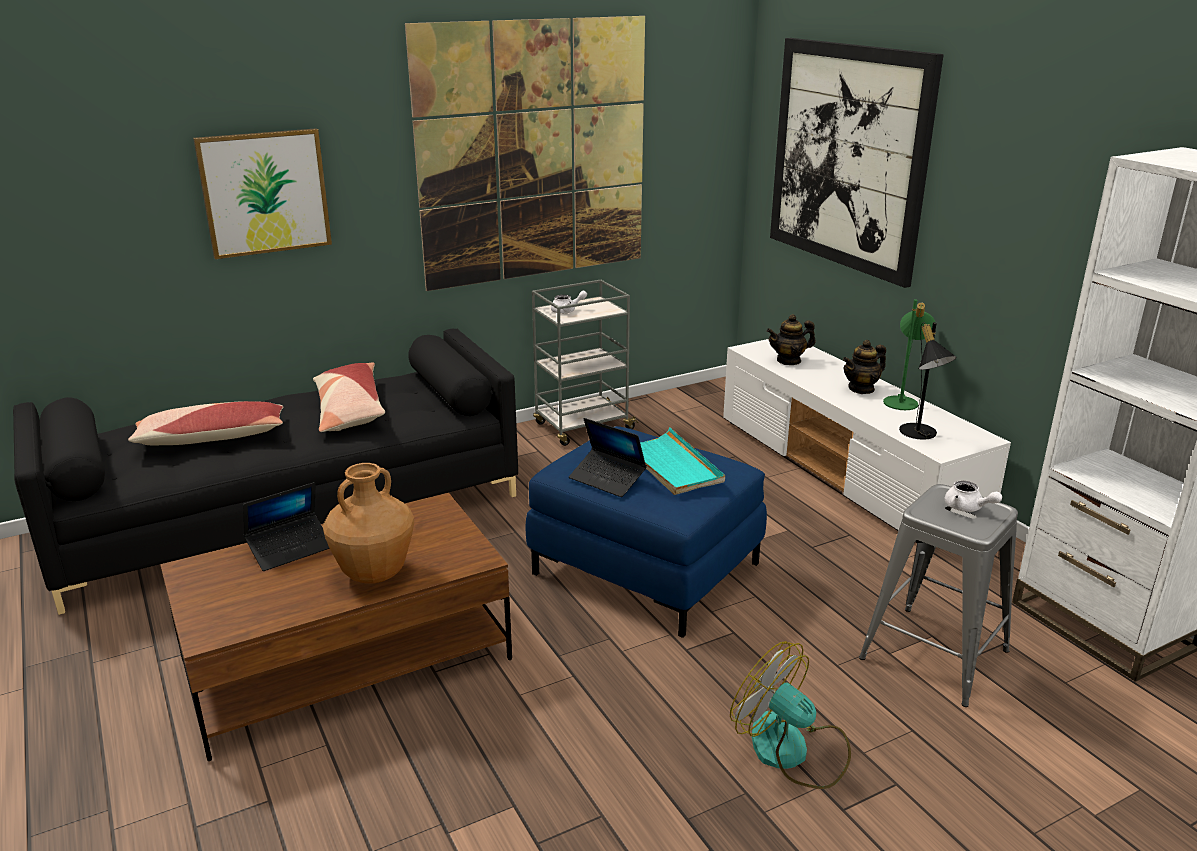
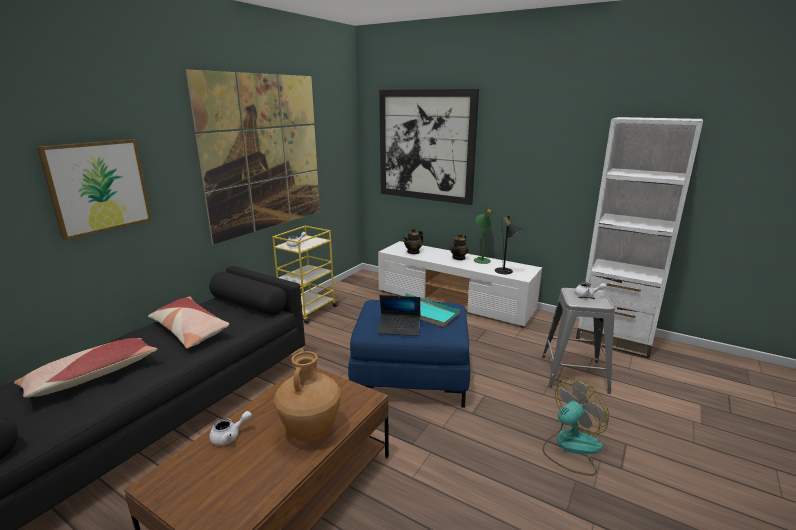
camera: 30 degrees left, 5 degrees down
laptop [243,482,330,571] -> white teapot [209,411,252,445]
grey cart [532,280,639,446] -> yellow cart [272,226,339,324]
fan [730,641,851,789] -> fan turned 135 degrees clockwise [543,378,609,476]

